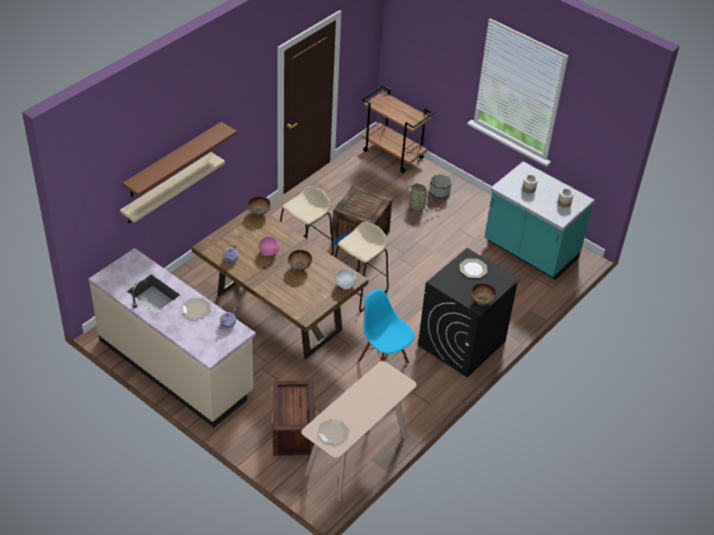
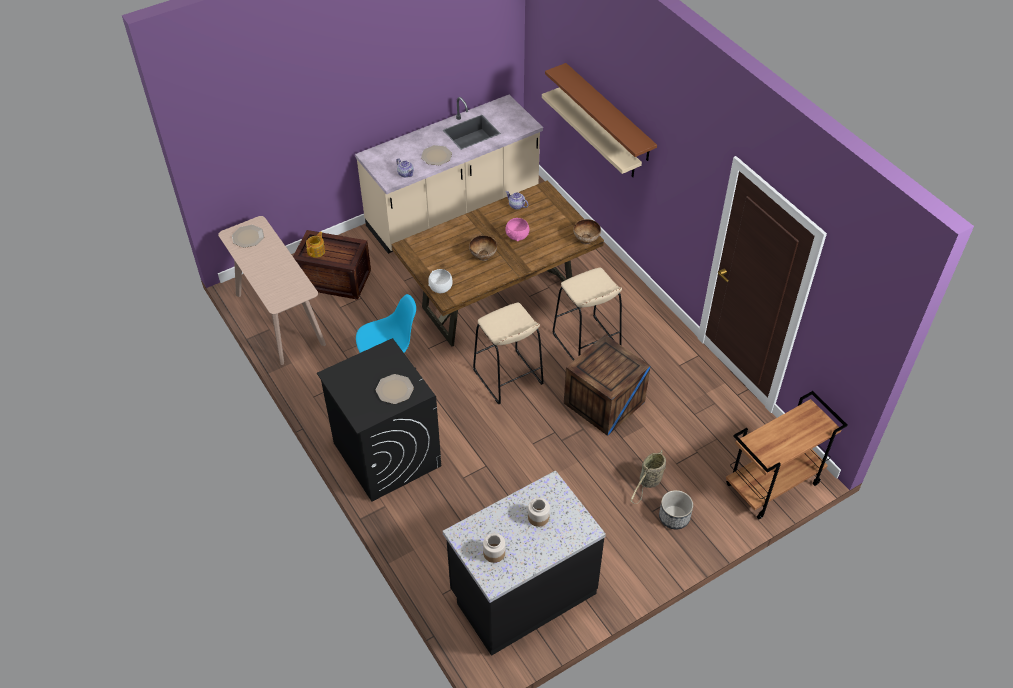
camera: 110 degrees right, 5 degrees up
bowl [471,283,496,306] -> none
turquoise counter [485,161,595,280] -> black counter [443,470,606,656]
none -> teapot [306,231,325,258]

